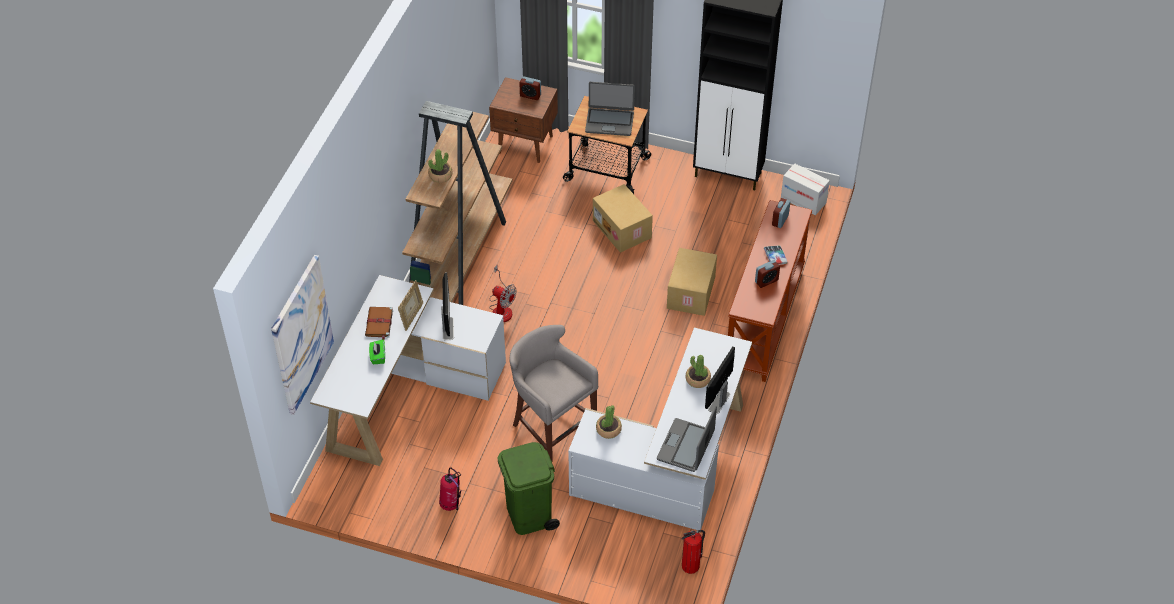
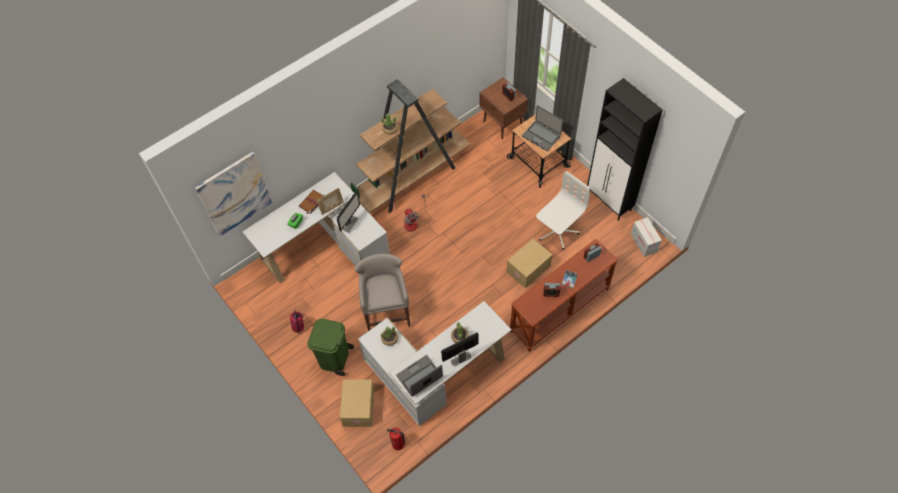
camera: 35 degrees right, 10 degrees up
cardboard box [593,184,653,253] -> cardboard box moved to [340,380,374,427]
none -> white office chair [536,171,590,250]

